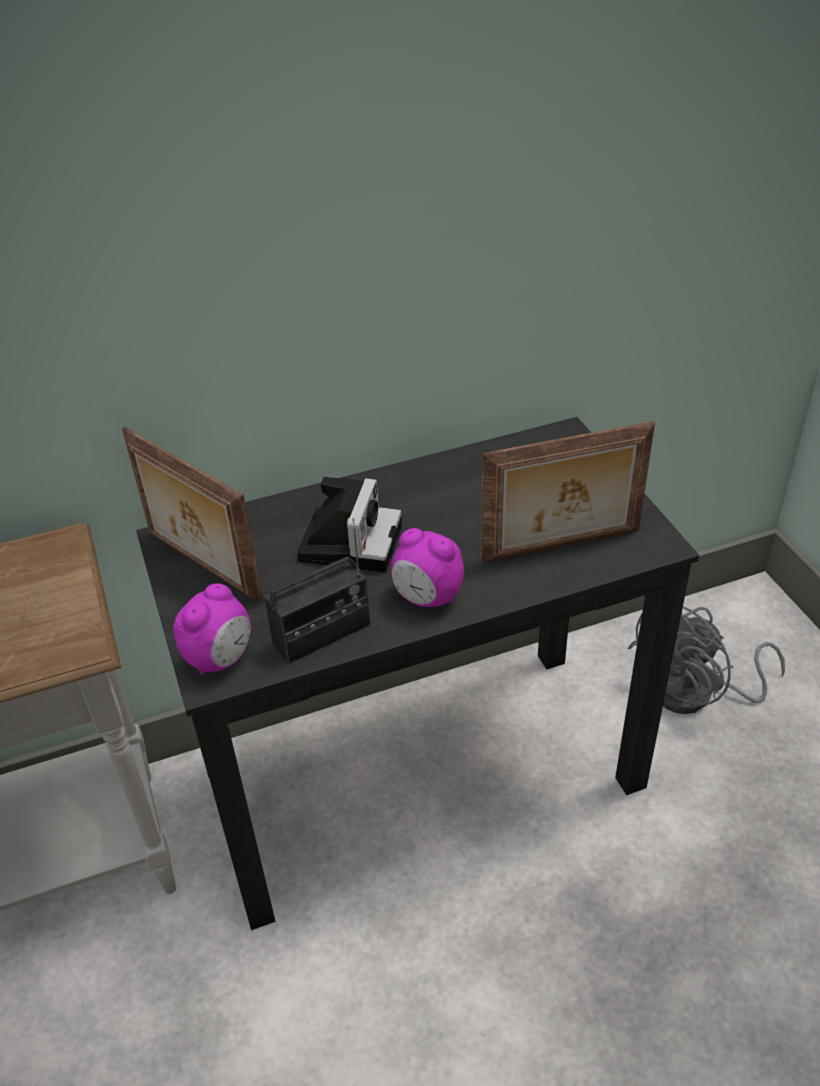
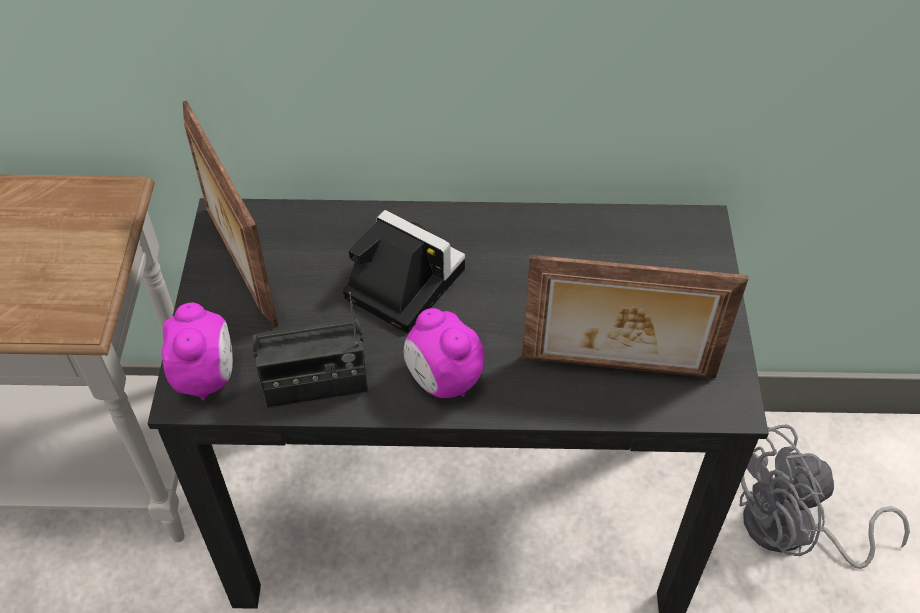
camera: 20 degrees right, 10 degrees up
alarm clock [173,583,251,675] -> alarm clock turned 60 degrees counterclockwise [162,303,233,401]
camera [297,477,402,572] -> camera turned 90 degrees counterclockwise [343,210,465,333]

